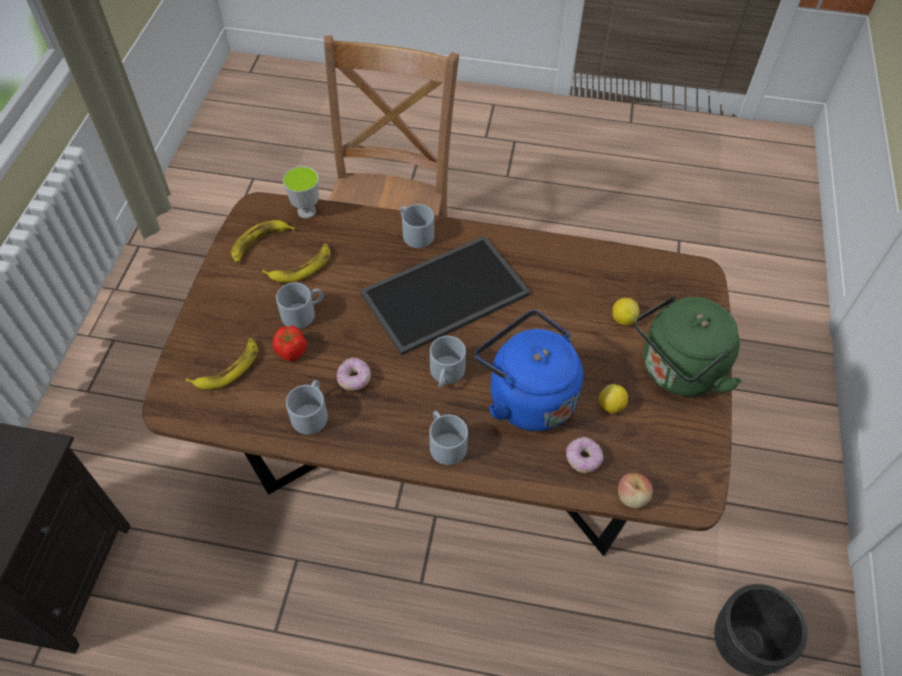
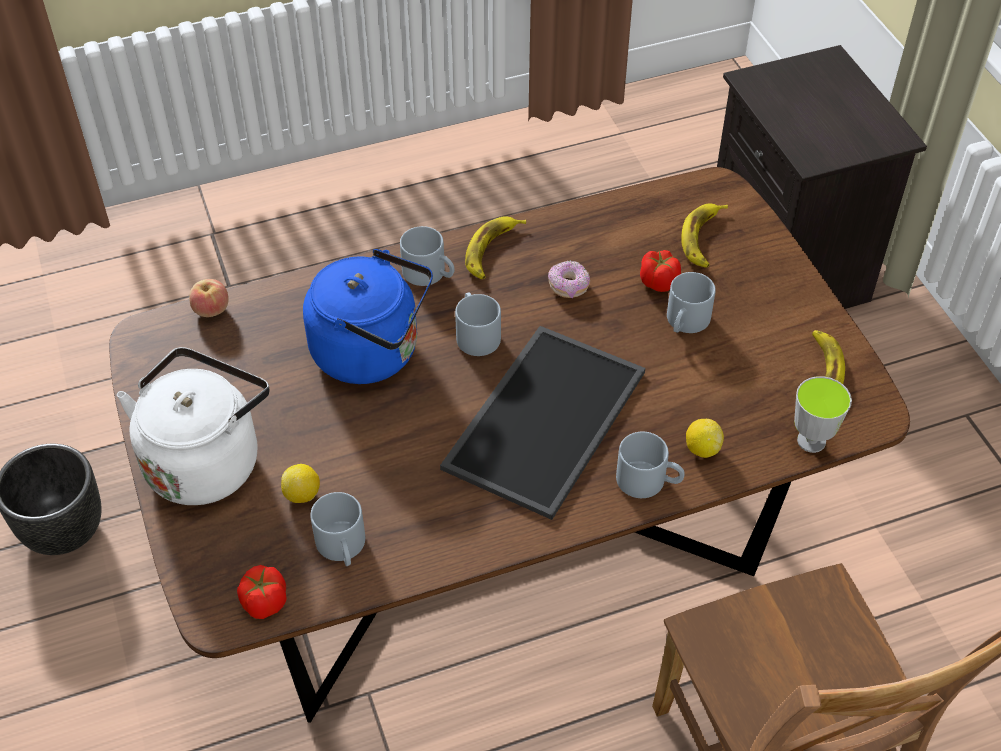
camera: 150 degrees right, 5 degrees down
banana [262,244,330,283] -> banana moved to [465,216,526,279]
grey mug [286,380,328,435] -> grey mug moved to [310,492,365,566]
donut [566,437,603,473] -> none
lemon [599,384,628,413] -> lemon moved to [686,419,724,458]
green kettle [635,295,742,397] -> white kettle [117,347,269,505]
none -> tomato [237,565,287,619]

